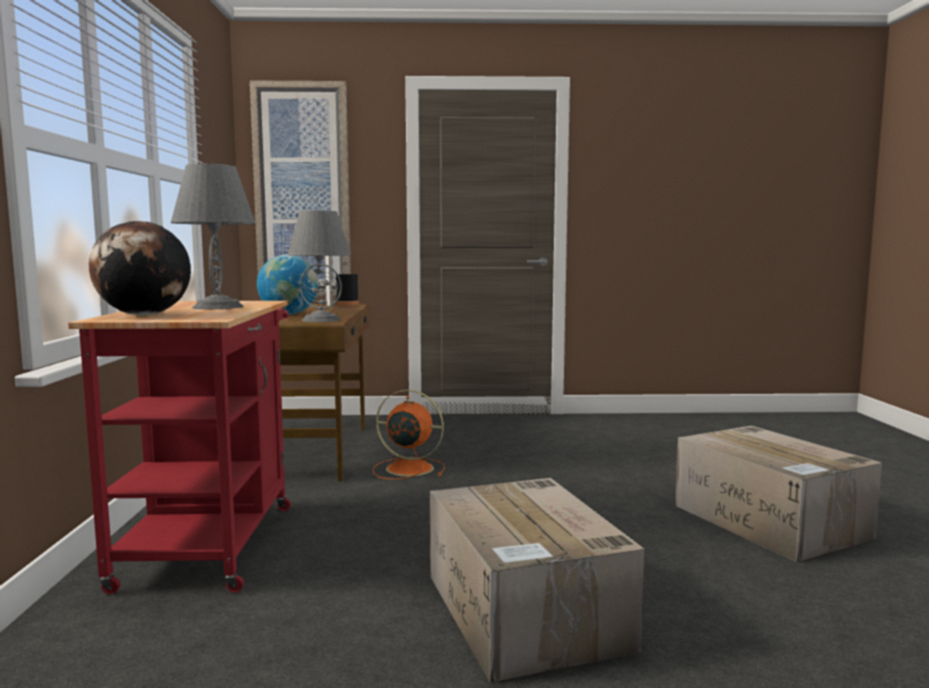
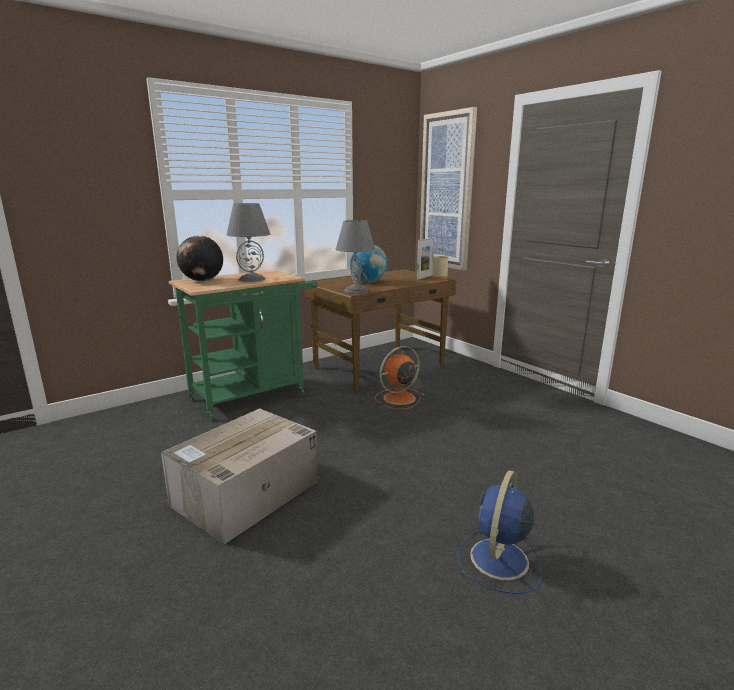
camera: 55 degrees right, 10 degrees up
red cart [68,301,291,594] -> green cart [169,270,318,420]
black bottle [336,262,359,305] -> beige bottle [432,248,448,280]
orange fan [372,390,445,480] -> orange fan turned 105 degrees counterclockwise [375,346,424,410]
cardboard box [675,426,882,562] -> blue fan [458,470,542,594]

